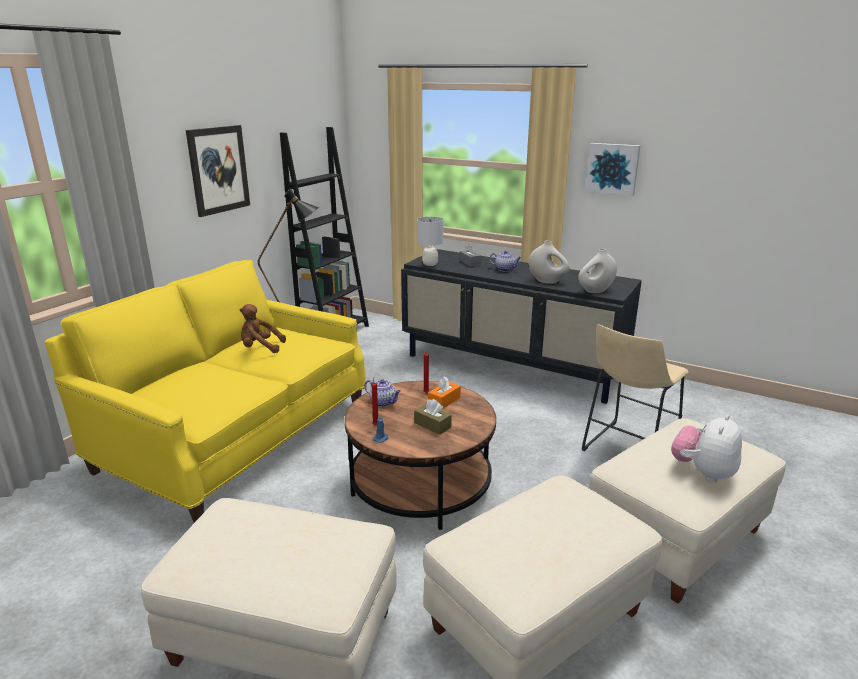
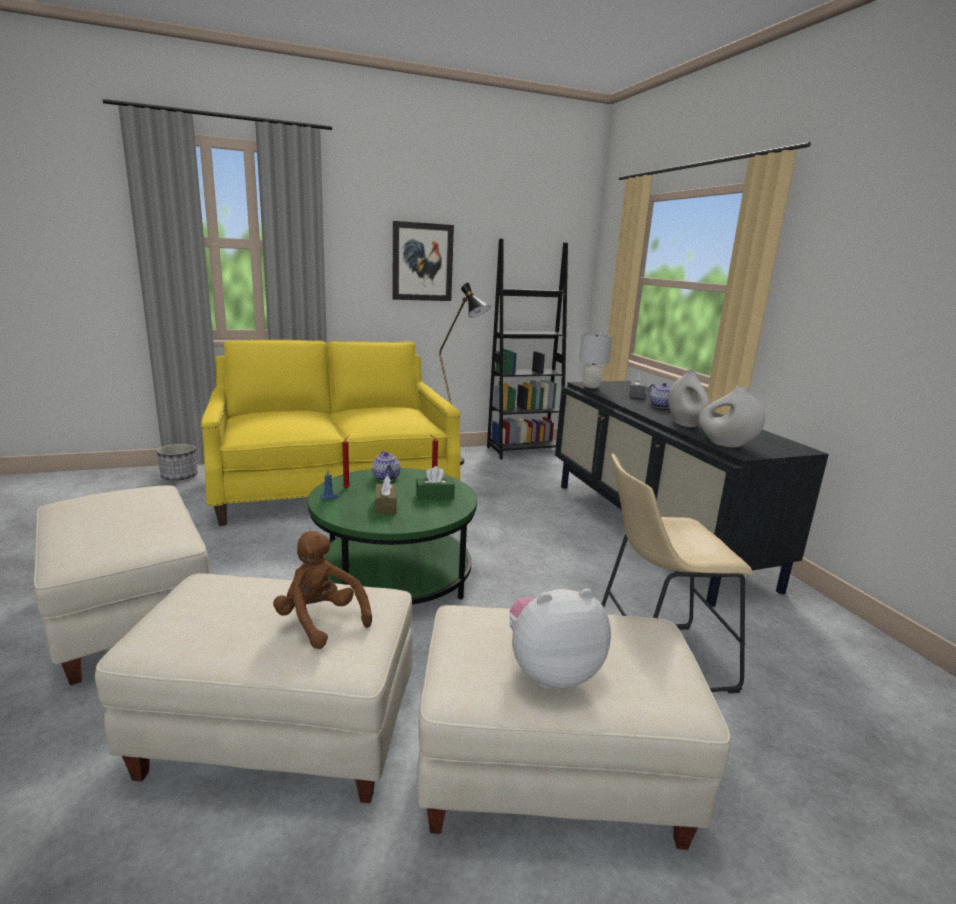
camera: 40 degrees right, 5 degrees down
brown plush toy [240,304,286,353] -> brown plush toy moved to [273,531,372,649]
brown coffee table [345,381,496,530] -> green coffee table [308,468,477,605]
orange tissue box [428,376,461,409] -> green tissue box [416,466,455,500]
picture [586,143,640,196] -> none
none -> planter [157,444,198,480]

